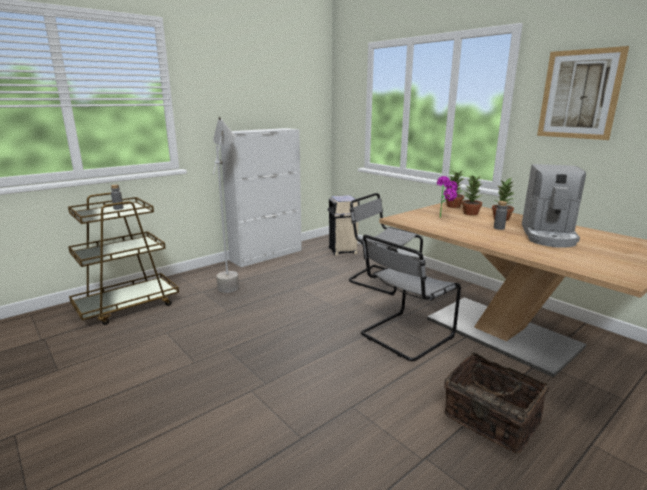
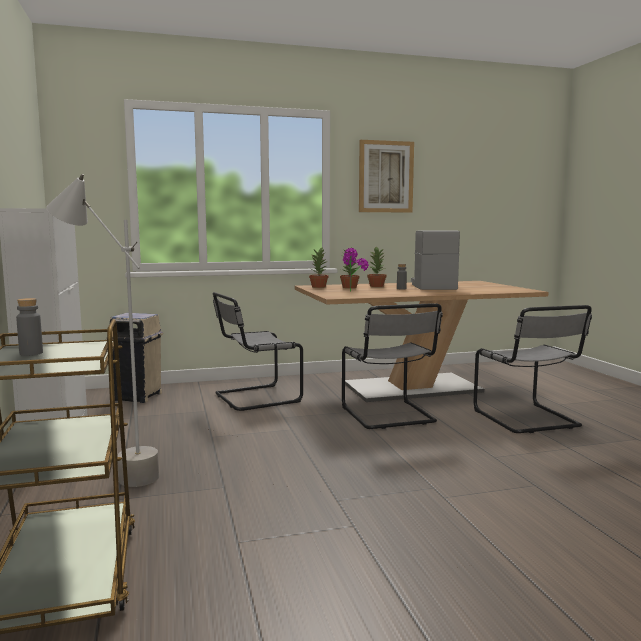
camera: 65 degrees left, 10 degrees down
basket [444,352,550,454] -> grey chair [474,305,592,433]
coffee machine [522,164,586,248] -> coffee machine turned 135 degrees counterclockwise [411,230,460,290]

